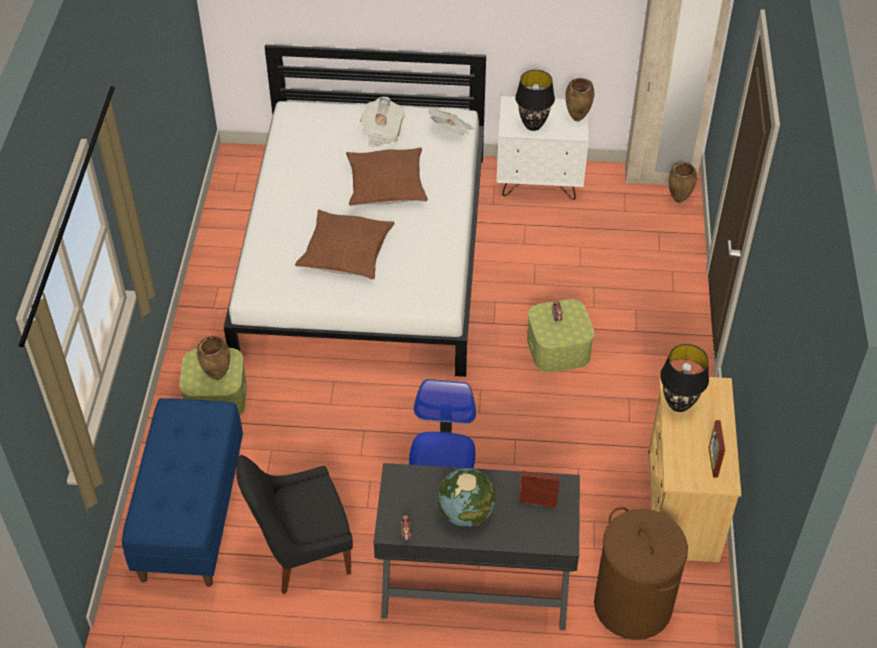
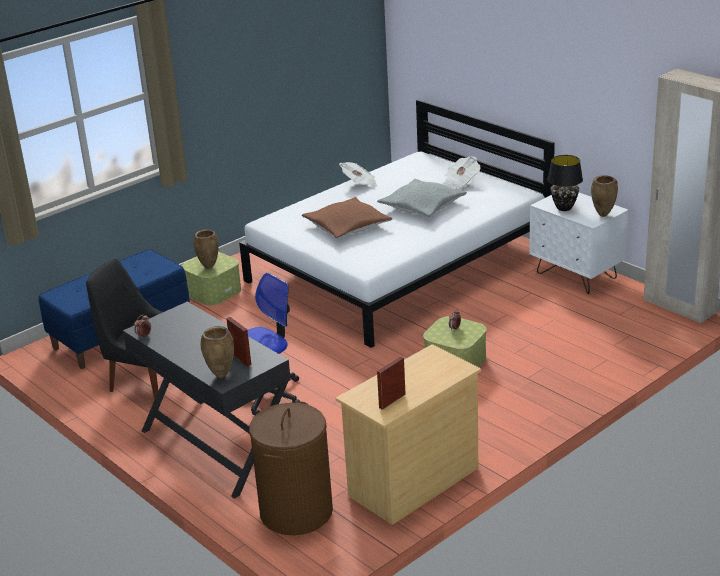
camera: 45 degrees right, 20 degrees down
brown pillow [346,148,428,206] -> grey pillow [377,179,467,217]
newspaper [428,109,475,135] -> newspaper moved to [339,162,377,187]
globe [437,468,496,527] -> none
black table lamp [660,344,709,412] -> none
brown vase [669,162,697,203] -> brown vase moved to [200,326,234,378]

